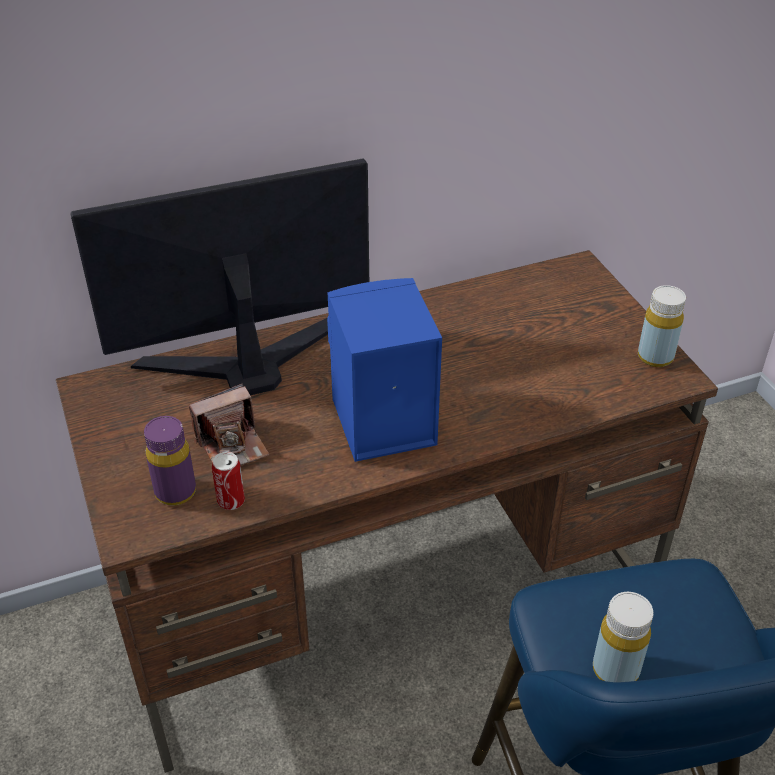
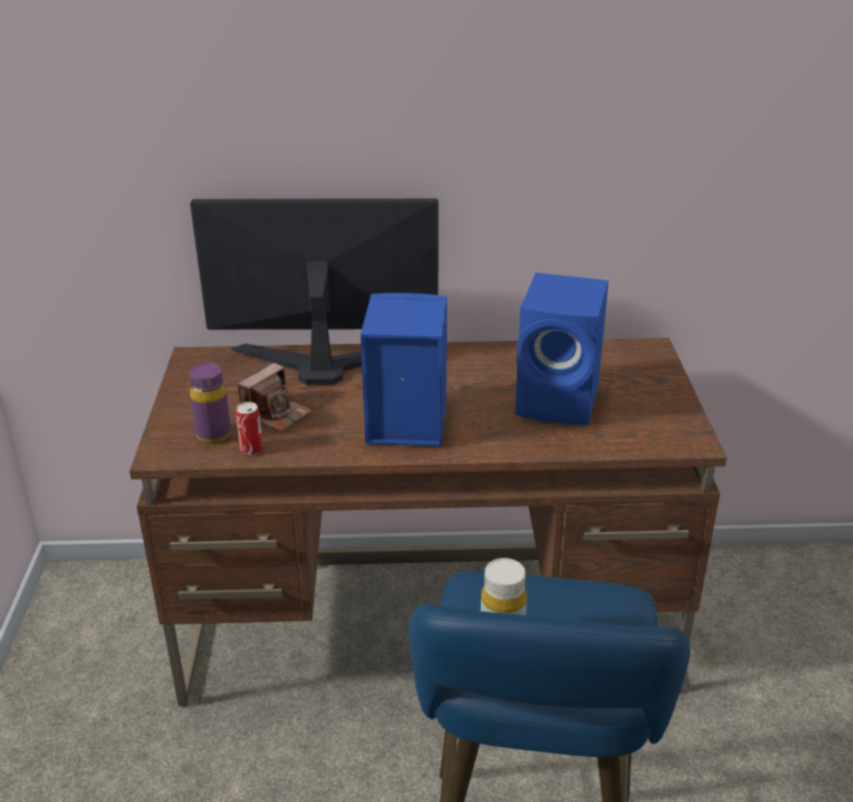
camera: 20 degrees right, 10 degrees down
camera [189,384,270,466] -> camera turned 45 degrees counterclockwise [237,362,312,432]
yellow bottle [638,285,686,367] -> none
none -> blue speaker [515,273,609,425]

